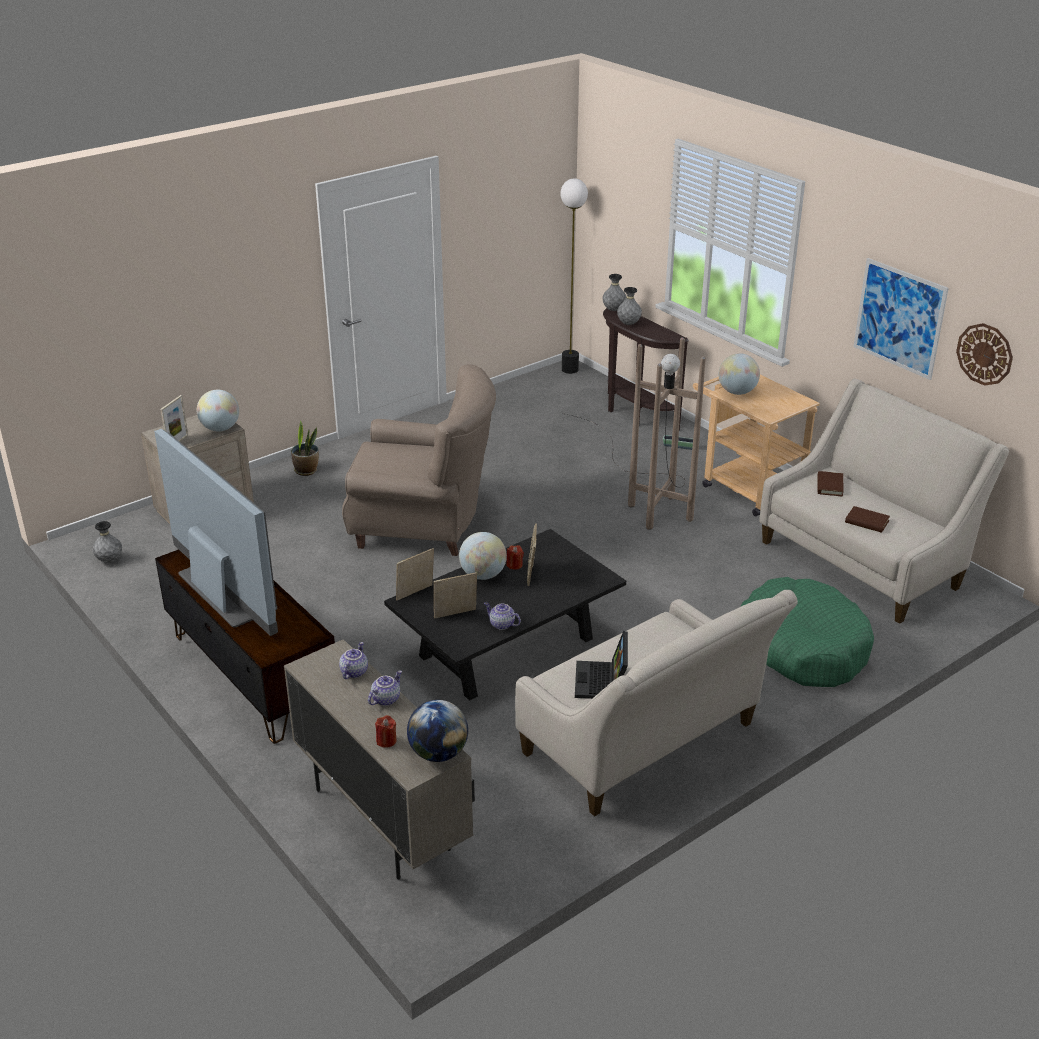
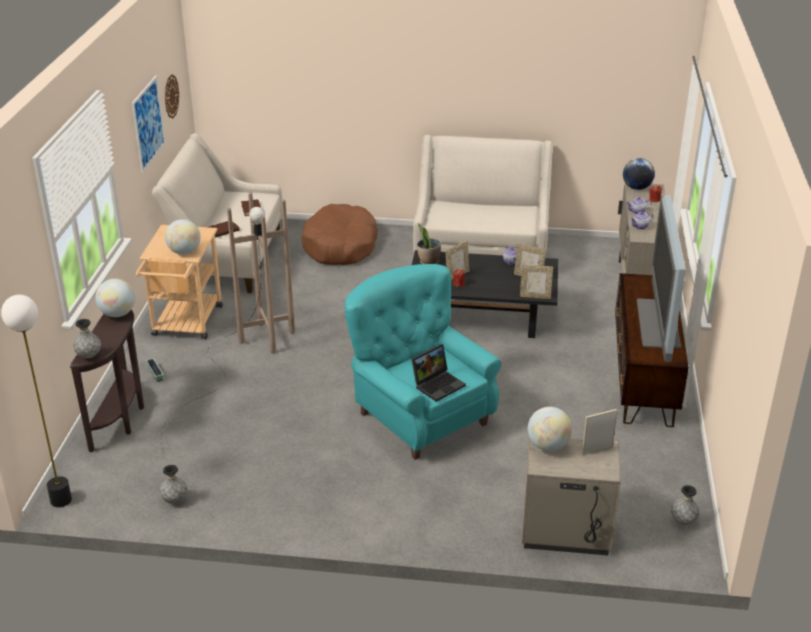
camera: 135 degrees left, 0 degrees up
potted plant [291,420,319,476] -> potted plant moved to [417,223,441,264]
beige armchair [342,364,496,556] -> turquoise armchair [344,264,501,460]
globe [459,532,507,580] -> globe moved to [95,279,135,317]
laptop [575,631,628,699] -> laptop moved to [411,344,466,402]
grey vase [617,287,642,325] -> grey vase moved to [160,465,187,504]
green dog bed [741,577,874,687] -> brown dog bed [301,204,378,265]

